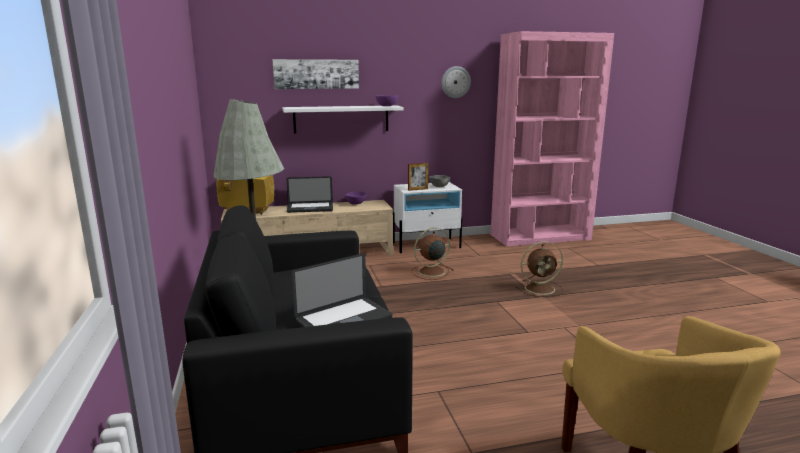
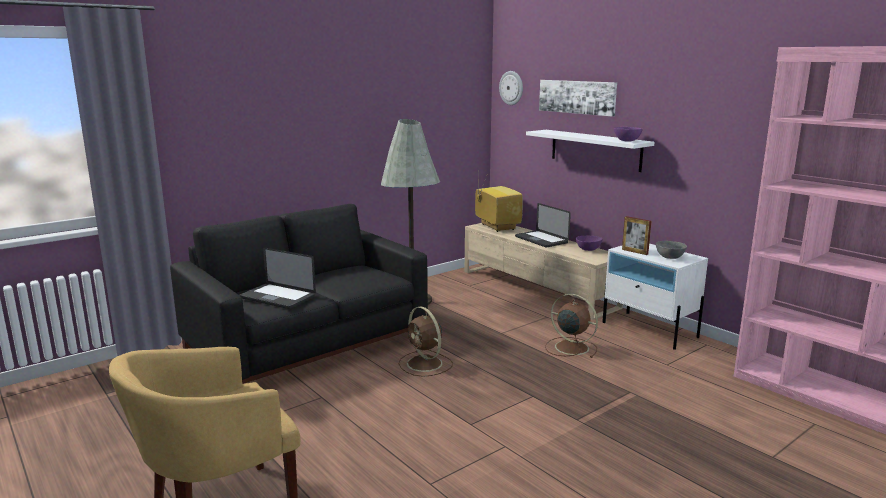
camera: 65 degrees right, 0 degrees up
wall clock [441,66,471,98] -> wall clock moved to [499,71,523,105]
brown fan [515,241,563,297] -> brown fan moved to [399,307,453,377]

